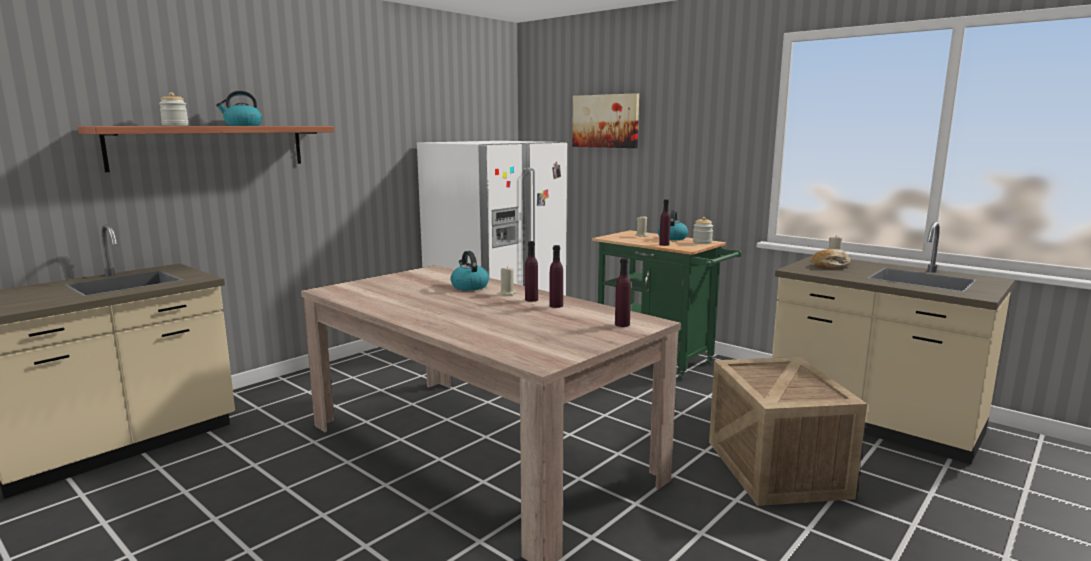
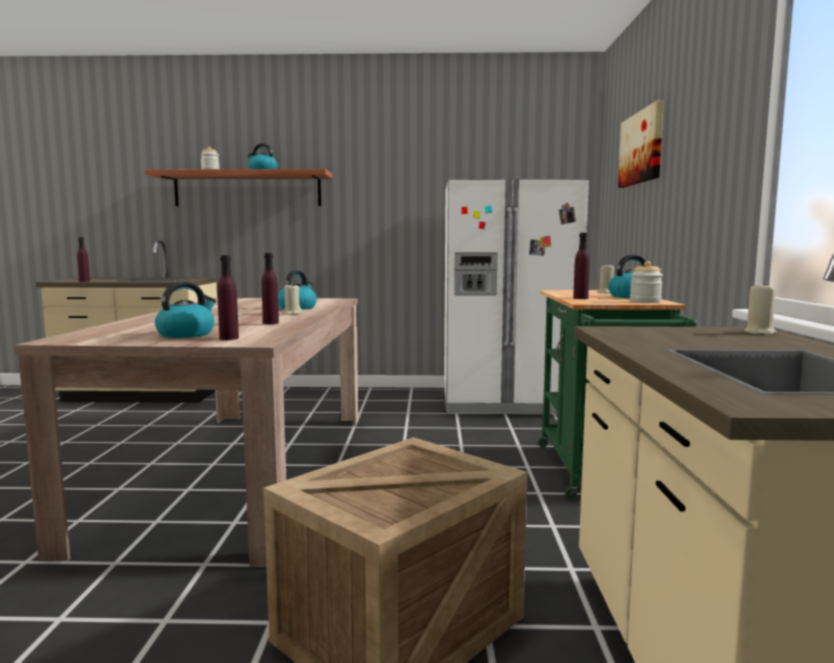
camera: 50 degrees right, 5 degrees down
purple bottle [525,241,538,302] -> purple bottle moved to [77,237,90,282]
bread [812,249,851,269] -> none
none -> kettle [155,282,216,338]

